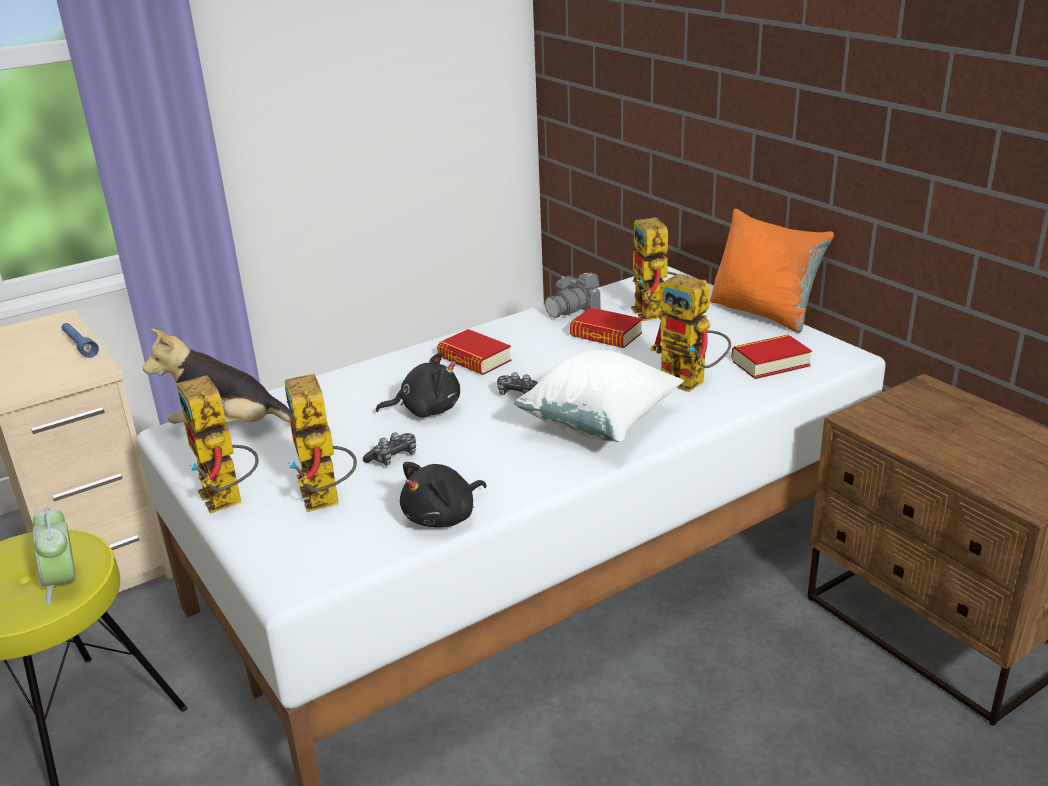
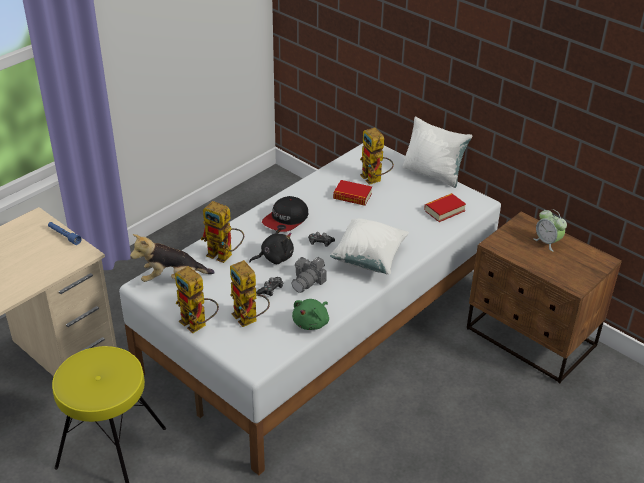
camera: 15 degrees left, 10 degrees up
alarm clock [33,507,76,605] -> alarm clock moved to [533,209,567,252]
black plush toy [400,462,487,527] -> green plush toy [292,299,329,330]
book [437,329,511,375] -> cap [262,196,308,232]
camera [545,273,601,318] -> camera moved to [291,257,326,293]
toy robot [650,274,731,392] -> toy robot moved to [201,201,244,263]
orange pillow [710,209,834,333] -> white pillow [403,117,472,188]

